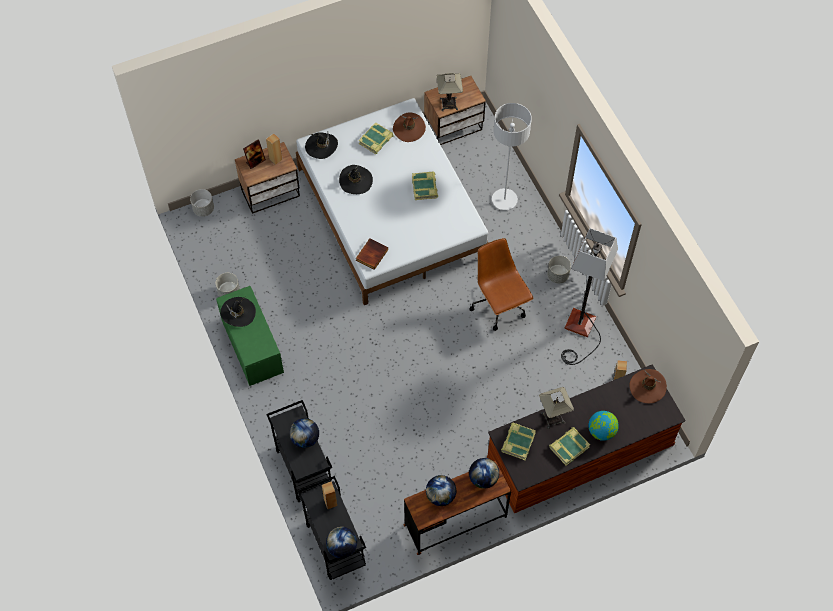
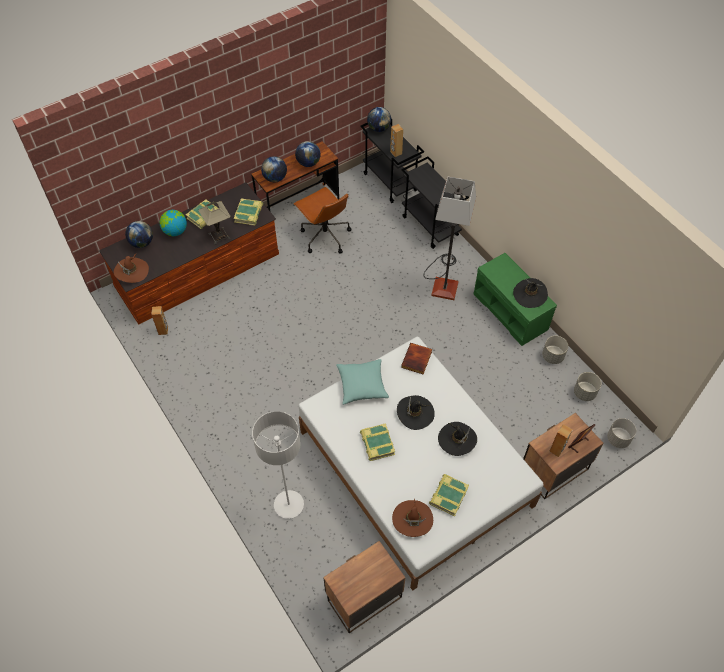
camera: 170 degrees right, 5 degrees down
globe [289,418,319,448] -> globe moved to [125,221,153,248]
black hat [305,131,338,159] -> black hat moved to [397,395,435,430]
table lamp [437,73,463,111] -> none
brown office chair [469,238,534,331] -> brown office chair moved to [294,187,351,254]
grey planter [547,256,571,284] -> grey planter moved to [574,372,601,401]
floor lamp [561,228,618,365] -> floor lamp moved to [423,176,476,300]
none -> turquoise pillow [336,359,389,405]

